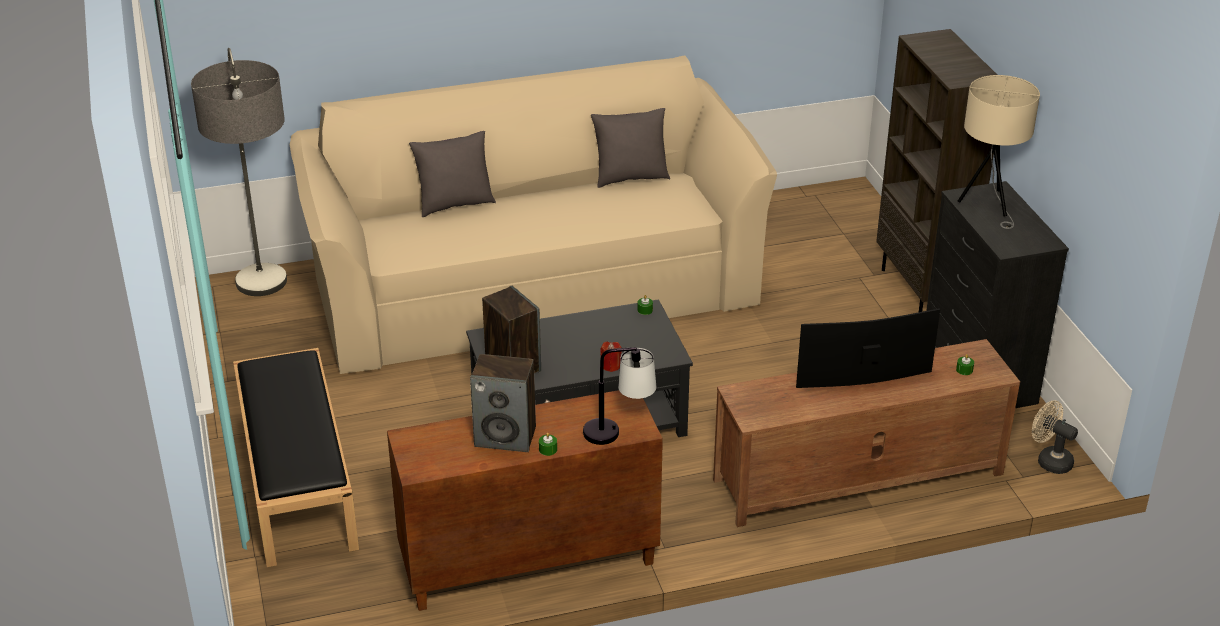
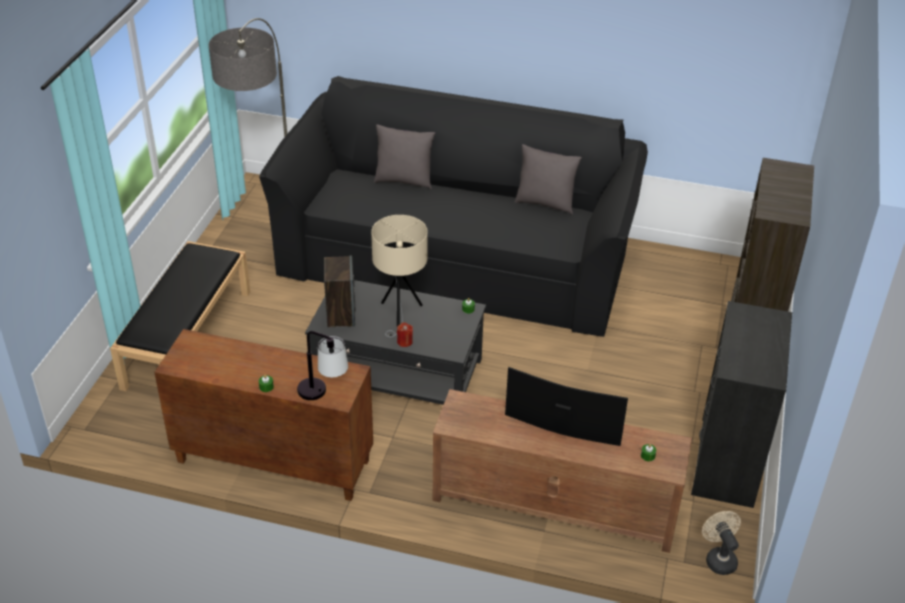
camera: 30 degrees right, 5 degrees up
beige sofa [290,55,777,374] -> black sofa [259,76,648,337]
speaker [470,354,536,452] -> none
beige table lamp [958,75,1040,229] -> beige table lamp moved to [371,215,428,338]

